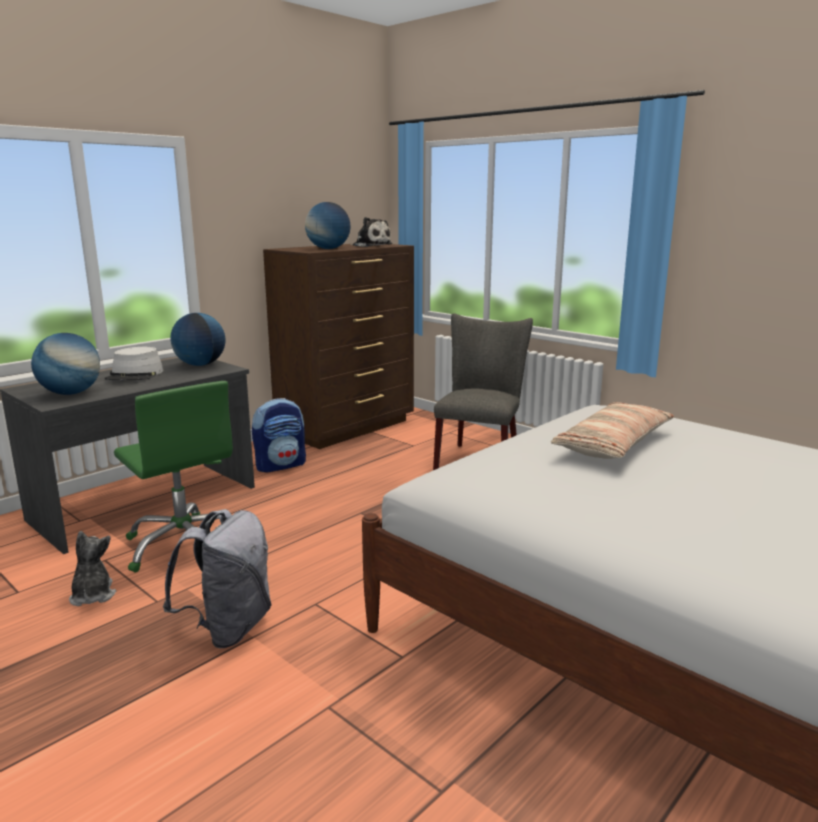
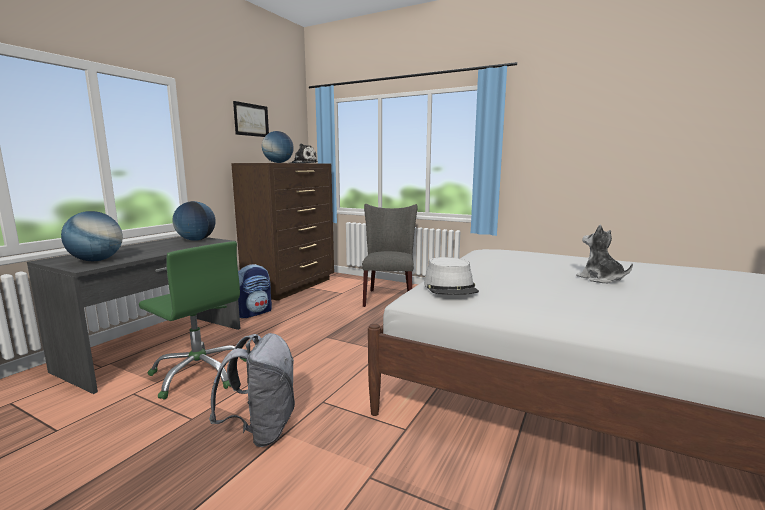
camera: 15 degrees left, 5 degrees down
plush toy [69,531,116,606] -> plush toy moved to [576,225,633,283]
grey hat [105,347,163,380] -> grey hat moved to [424,257,479,295]
pillow [551,402,674,459] -> none
none -> picture [233,101,269,137]

